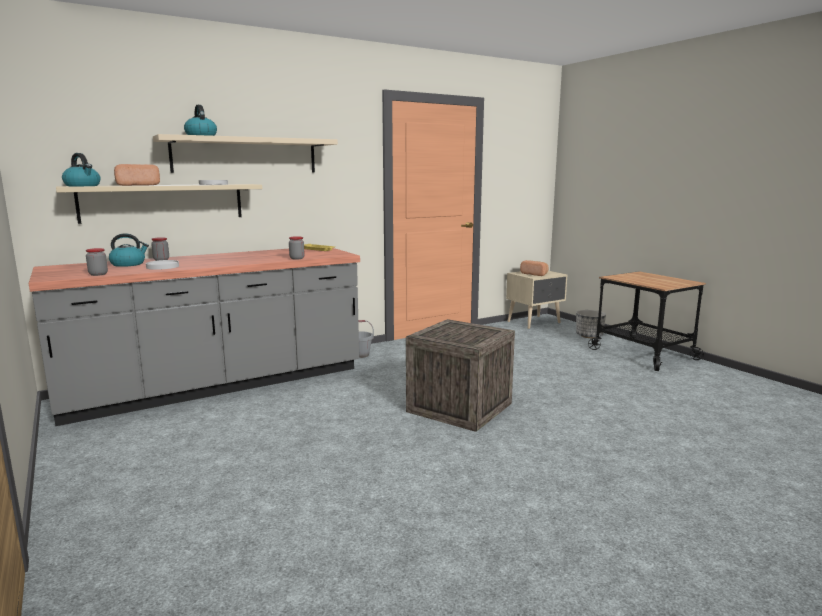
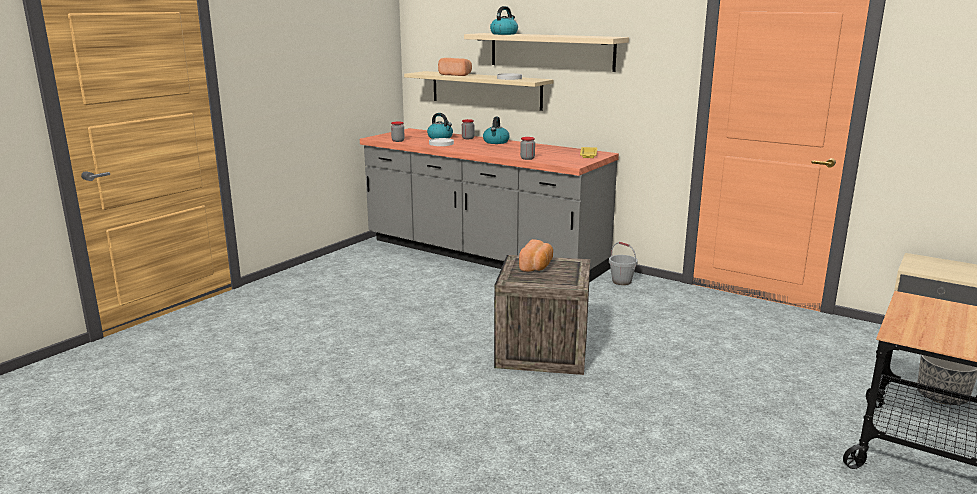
camera: 65 degrees right, 5 degrees up
kettle [62,153,101,186] -> kettle moved to [483,117,510,144]
bread [520,260,549,276] -> bread moved to [519,239,553,272]

